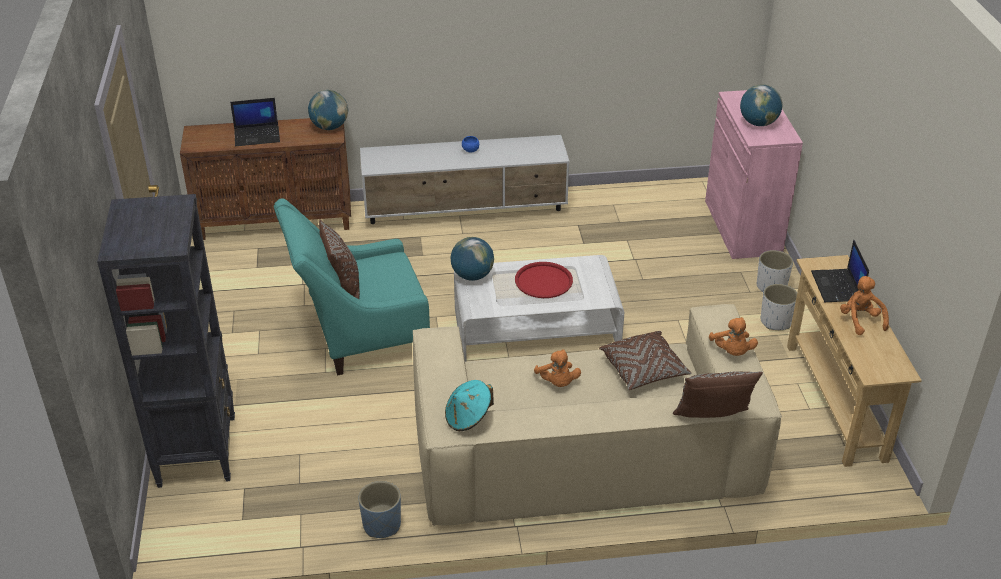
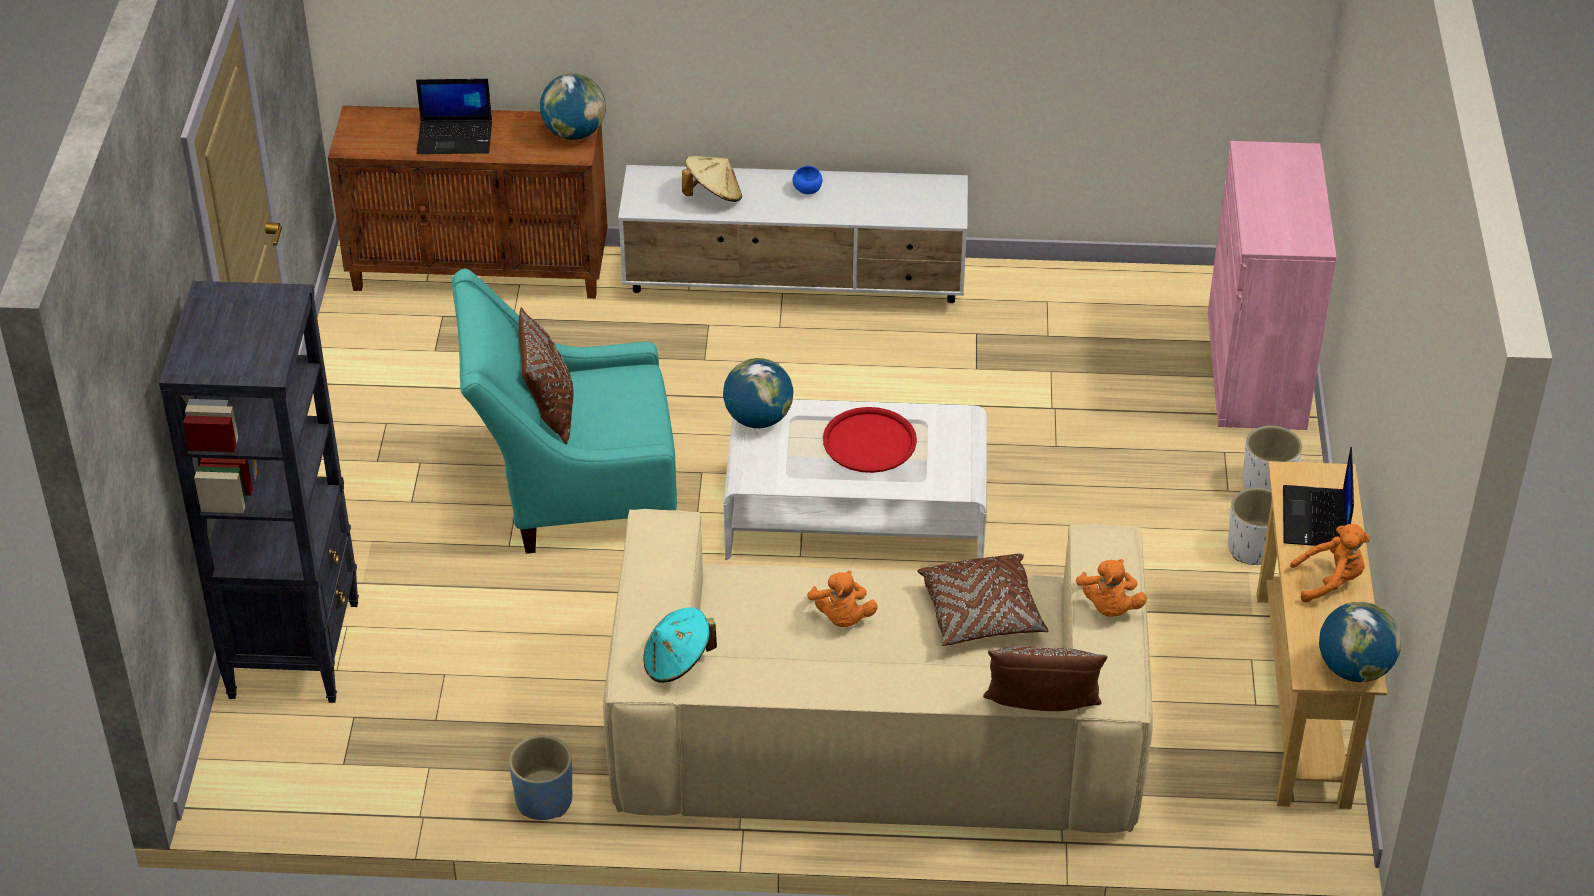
camera: 10 degrees right, 5 degrees up
globe [740,84,783,126] -> globe moved to [1319,601,1401,682]
orange plush toy [840,276,889,335] -> orange plush toy turned 90 degrees clockwise [1290,524,1370,602]
none -> beige hat [682,156,742,202]

